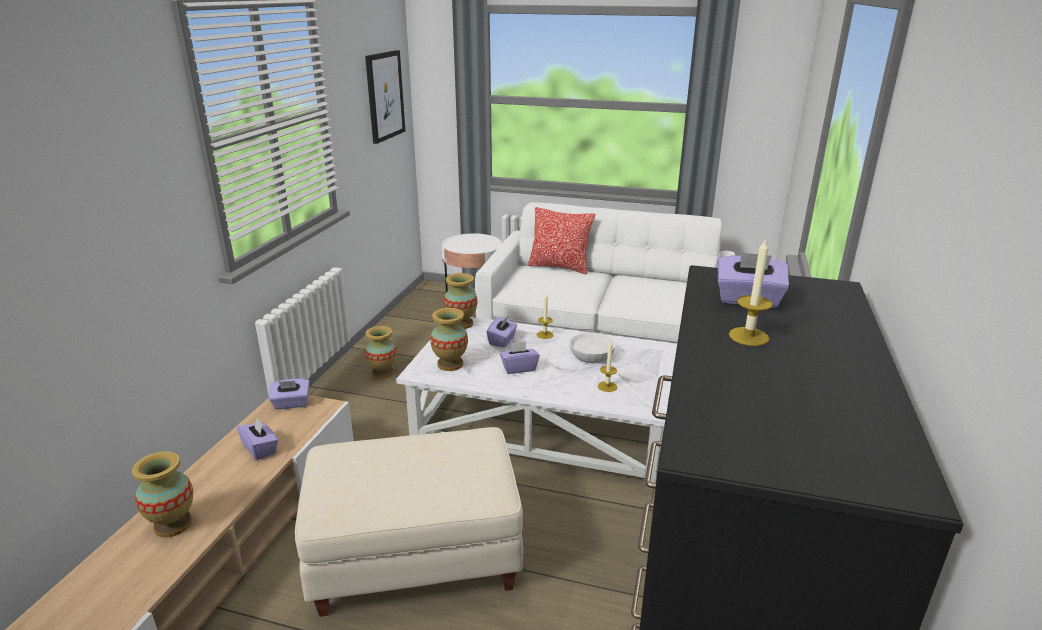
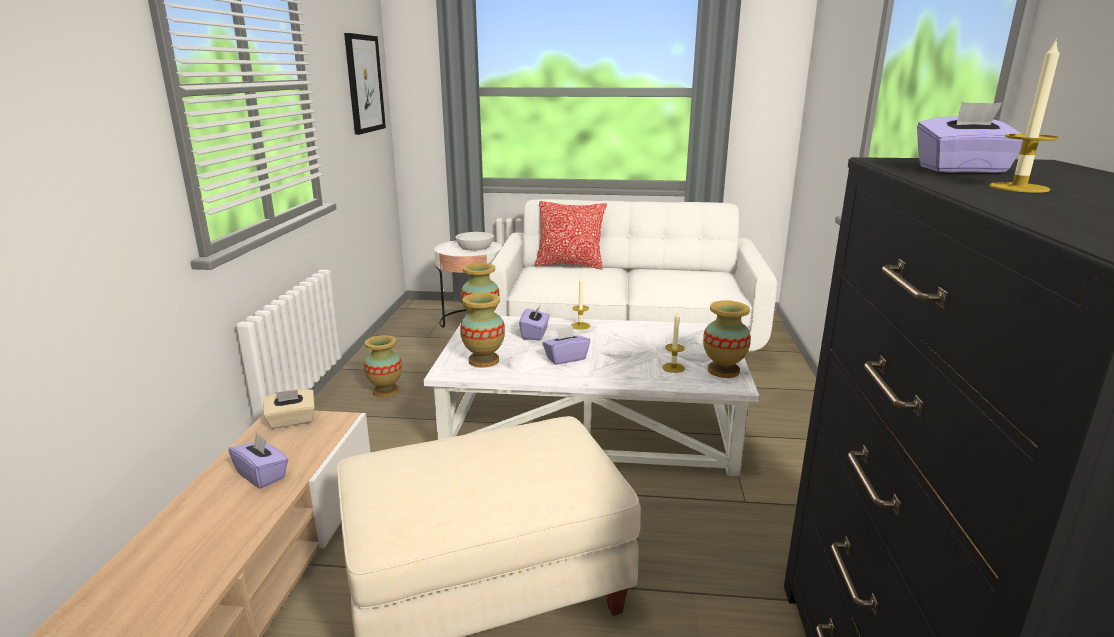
camera: 10 degrees left, 5 degrees down
vase [132,451,193,538] -> vase moved to [703,301,751,378]
purple tissue box [269,379,310,409] -> beige tissue box [263,389,315,429]
white bowl [569,332,616,363] -> white bowl moved to [456,232,494,251]

